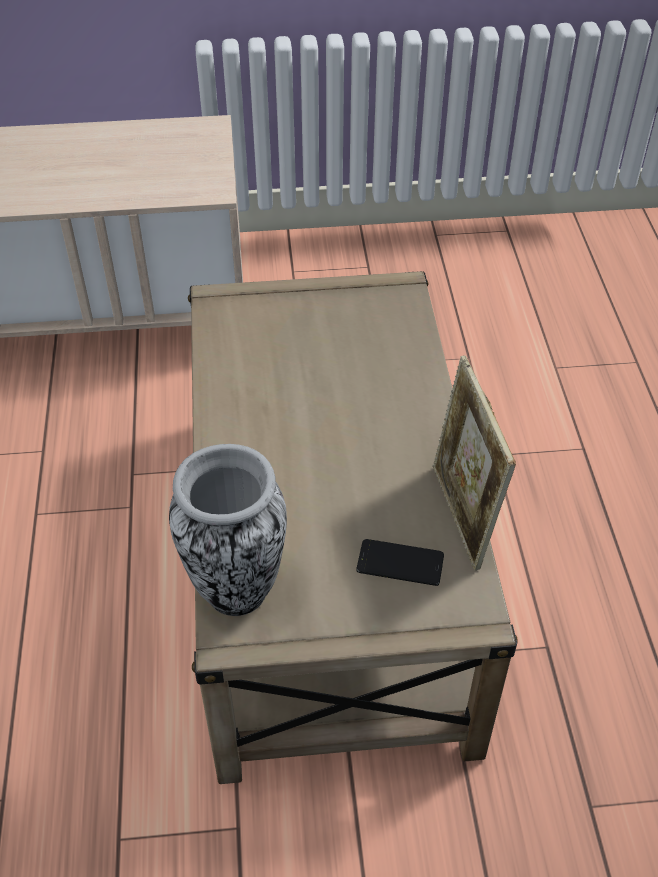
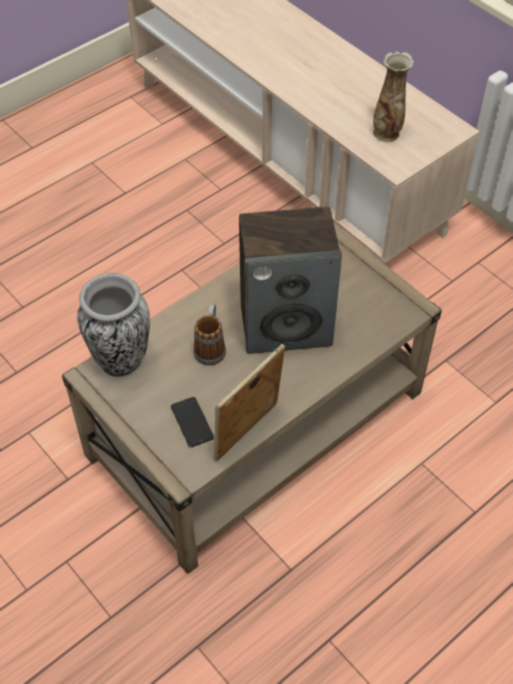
camera: 55 degrees right, 5 degrees up
none -> mug [193,304,226,365]
none -> speaker [239,207,342,354]
none -> vase [373,51,414,142]

